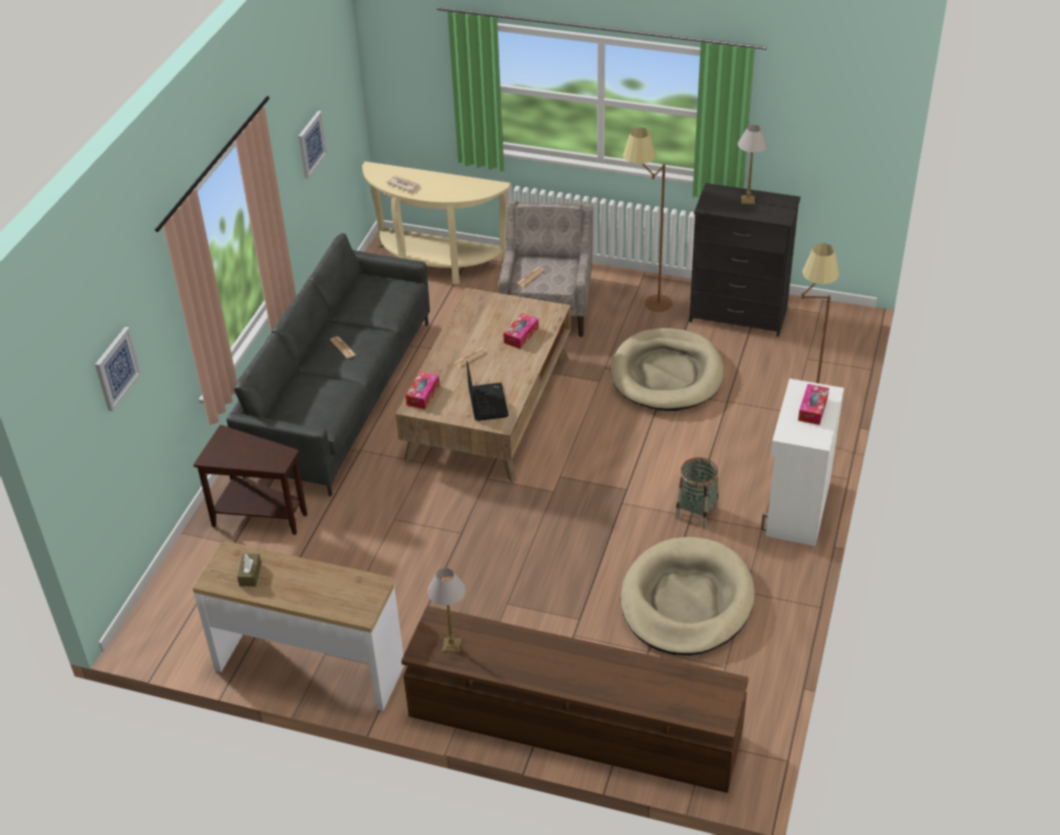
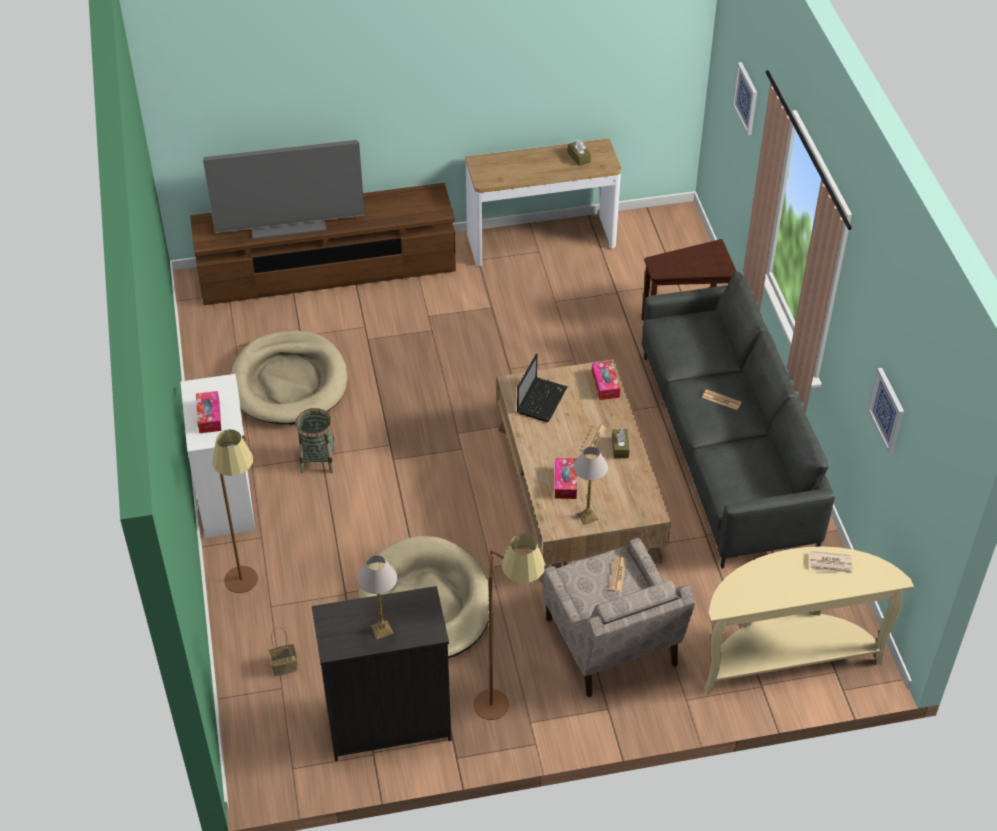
camera: 150 degrees right, 5 degrees up
table lamp [428,568,466,653] -> table lamp moved to [573,447,608,525]
laptop [467,361,509,421] -> laptop turned 120 degrees counterclockwise [517,353,568,422]
none -> television [203,140,365,240]
none -> basket [268,627,298,676]
none -> brown tissue box [612,429,629,458]

